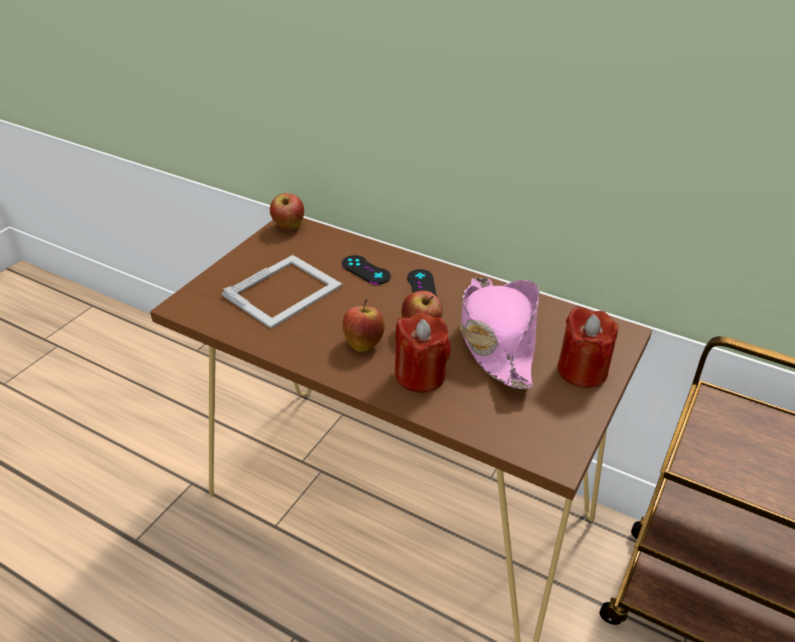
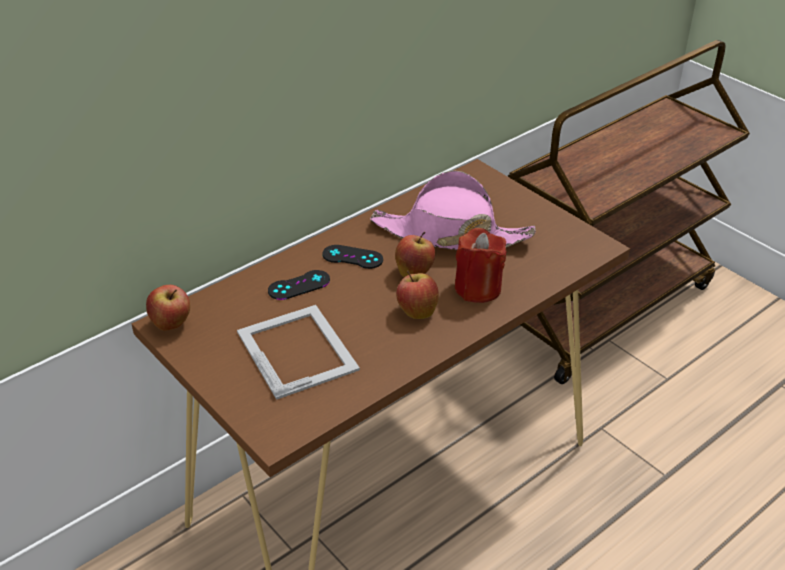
camera: 70 degrees left, 0 degrees up
red candle [558,306,619,388] -> none

